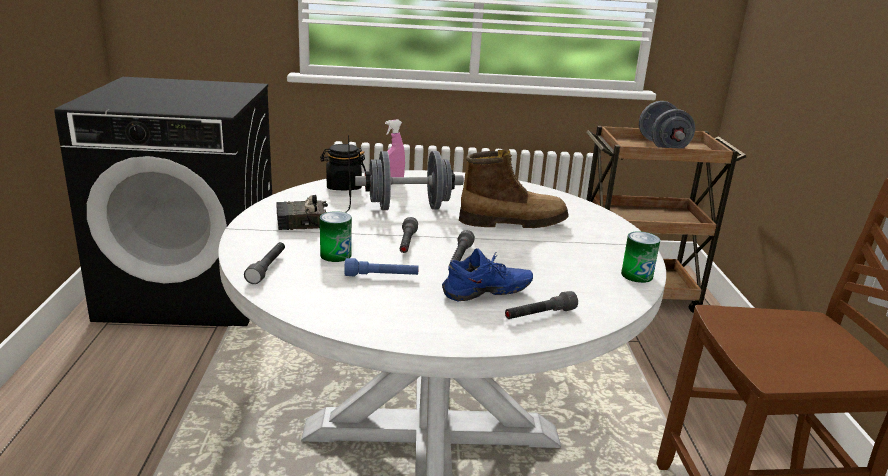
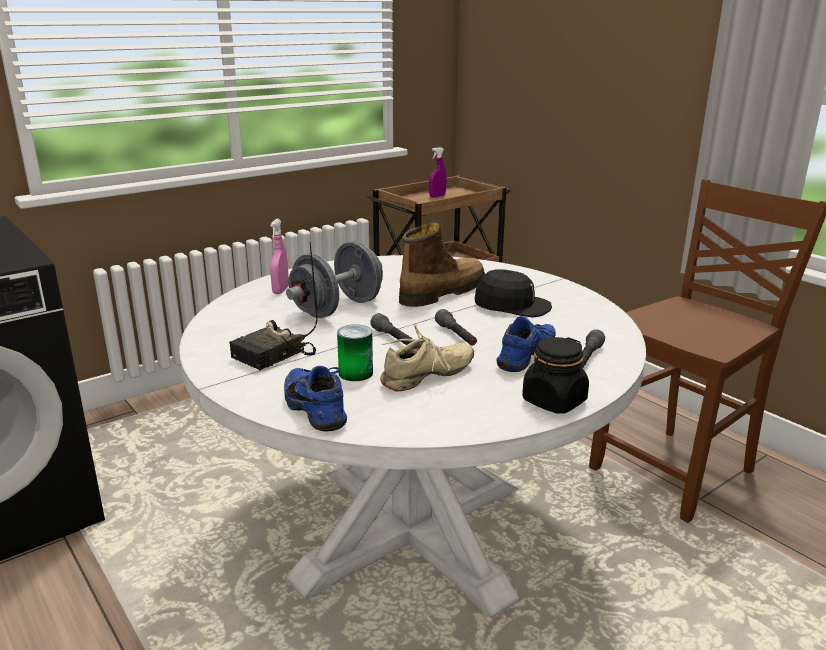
camera: 35 degrees left, 0 degrees up
grey flashlight [244,242,285,284] -> blue shoe [284,366,347,432]
black jar [320,144,366,190] -> black jar moved to [522,337,589,414]
blue flashlight [344,258,419,277] -> beige shoe [380,324,474,391]
can [621,231,660,283] -> none
grey dumbbell [639,101,695,149] -> purple spray bottle [429,147,447,198]
none -> black cap [474,269,552,318]

